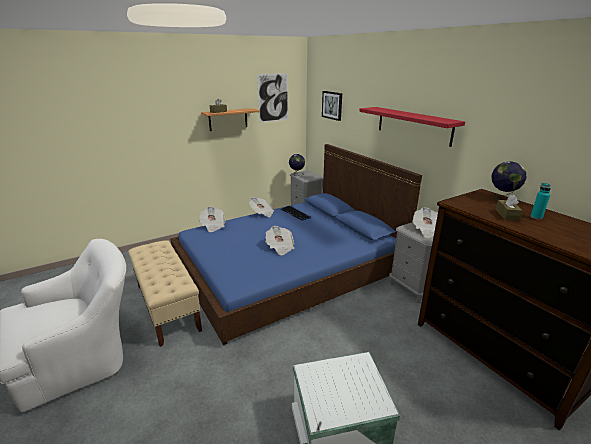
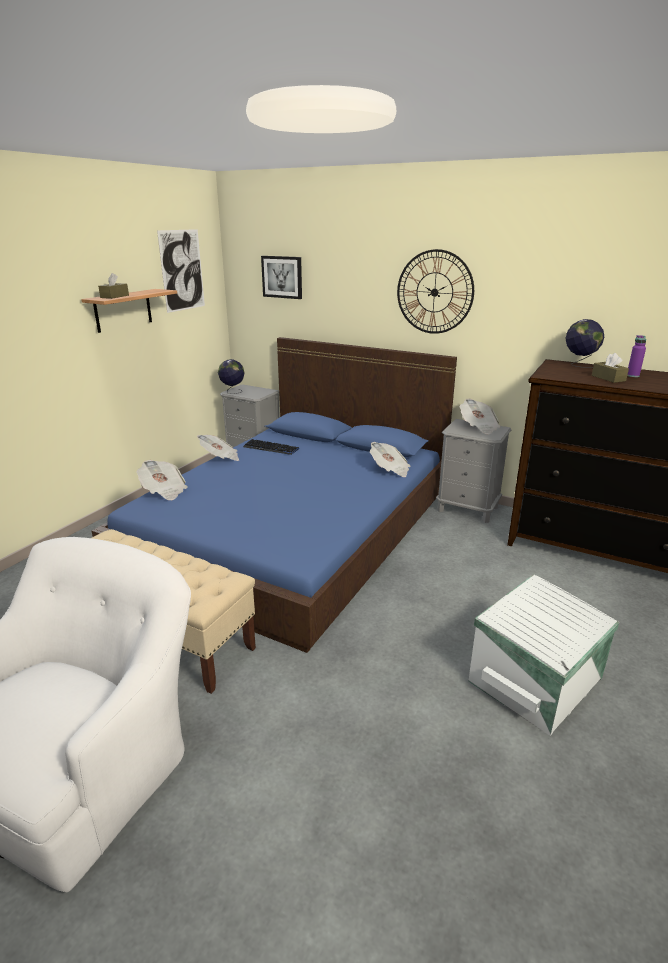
camera: 30 degrees left, 0 degrees up
newspaper [266,226,295,256] -> newspaper moved to [370,442,411,477]
red shelf [359,107,465,147] -> wall clock [397,249,474,334]
turquoise bottle [531,183,551,220] -> purple bottle [627,335,646,377]

